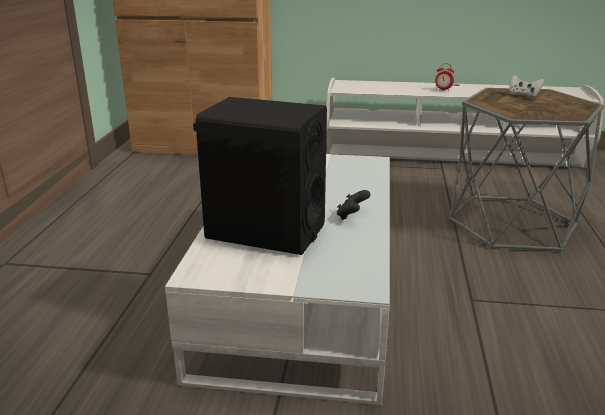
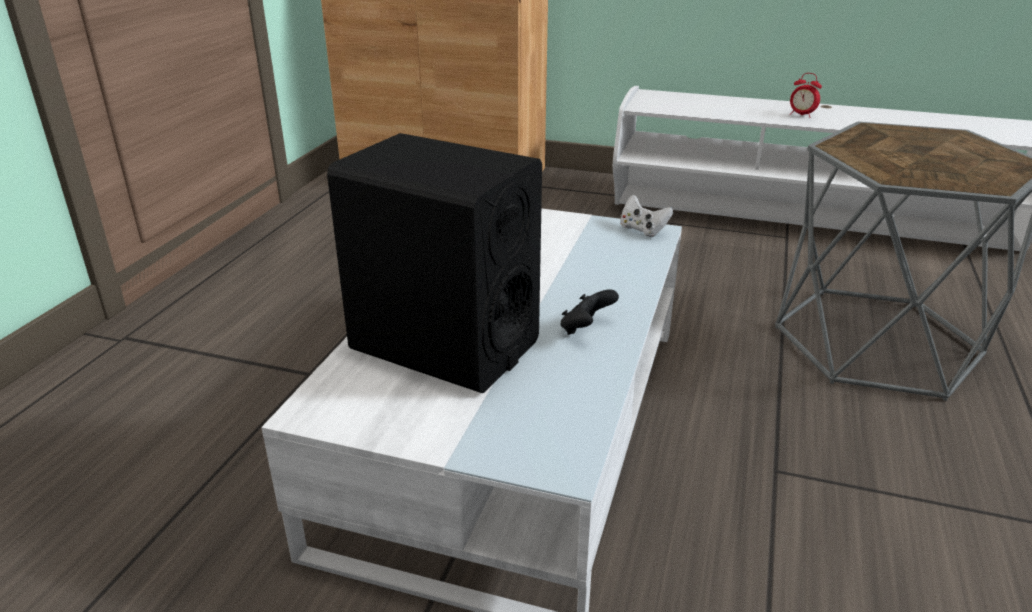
camera: 10 degrees right, 5 degrees up
white game controller [509,75,544,98] -> white game controller moved to [620,195,673,237]

